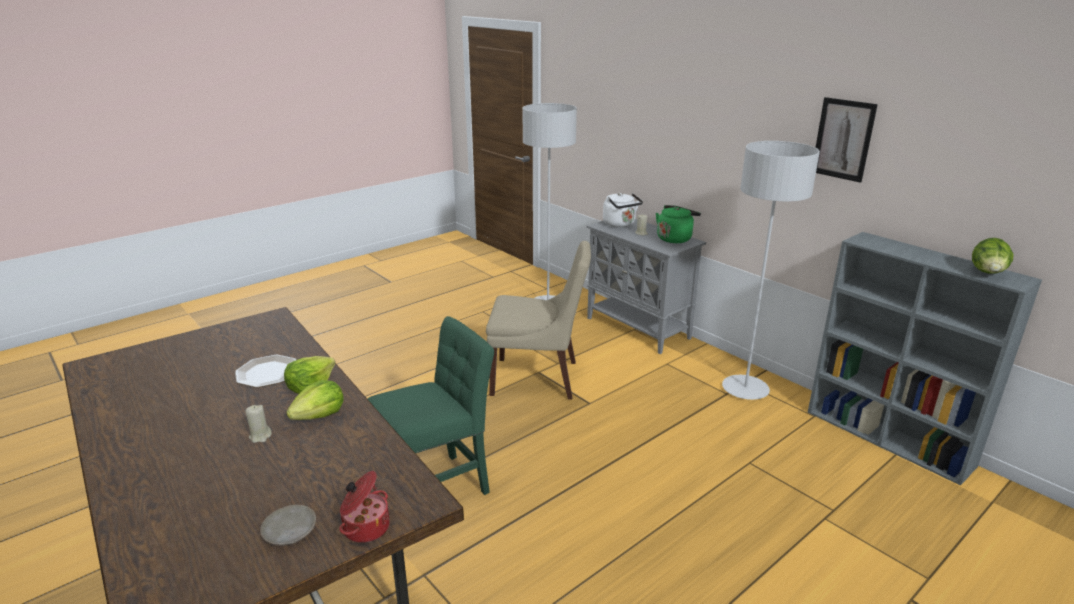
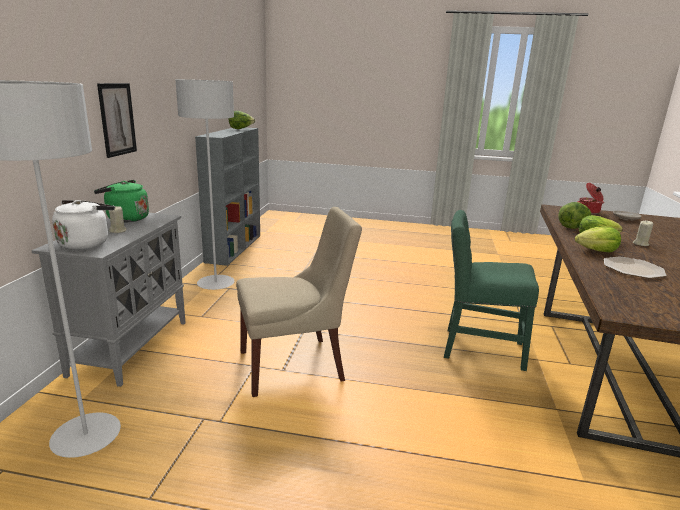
camera: 130 degrees left, 5 degrees down
beige chair [486,241,591,400] -> beige chair turned 105 degrees clockwise [236,207,362,397]
picture [816,97,878,183] -> picture moved to [97,83,137,158]
none -> lettuce [558,202,591,229]

